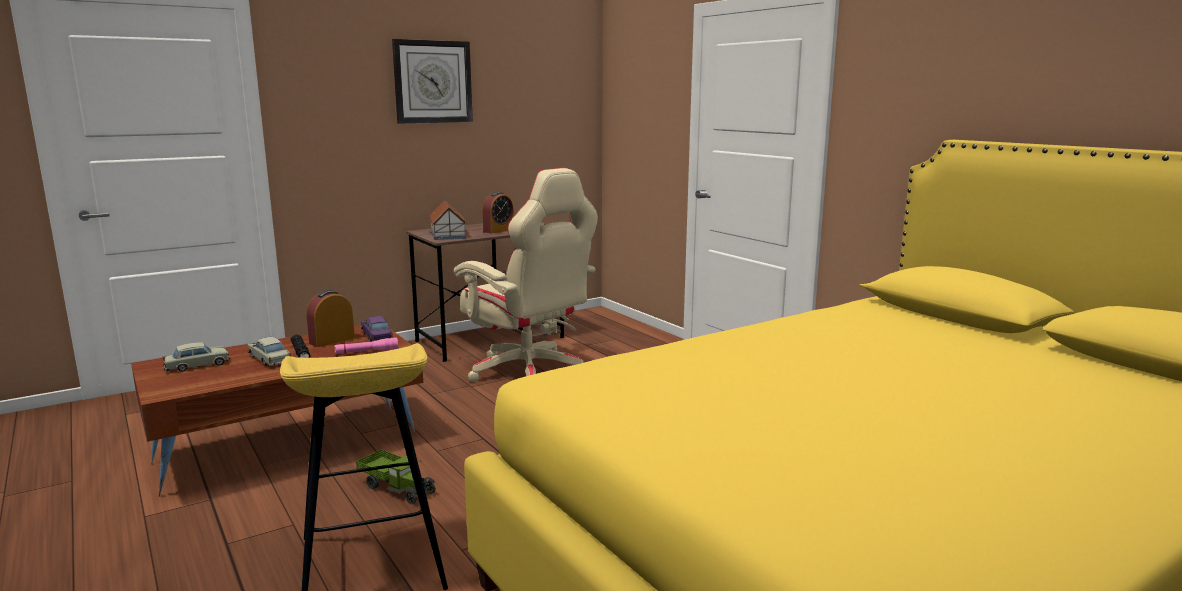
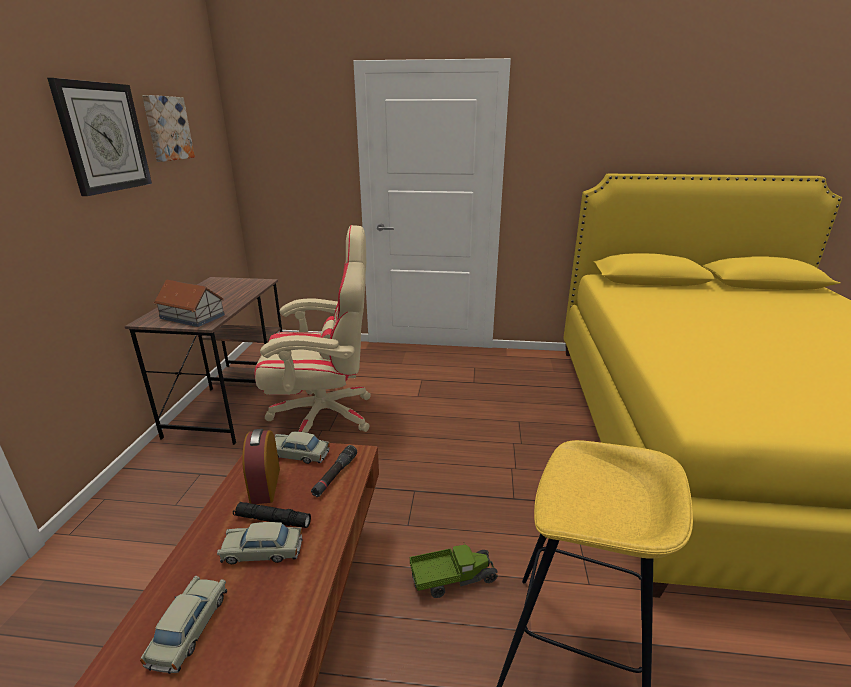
camera: 50 degrees left, 10 degrees up
pink flashlight [334,338,398,354] -> black flashlight [311,445,357,497]
purple toy car [361,316,393,342] -> beige toy car [275,432,330,464]
alarm clock [482,192,514,234] -> none
none -> picture [142,95,195,162]

